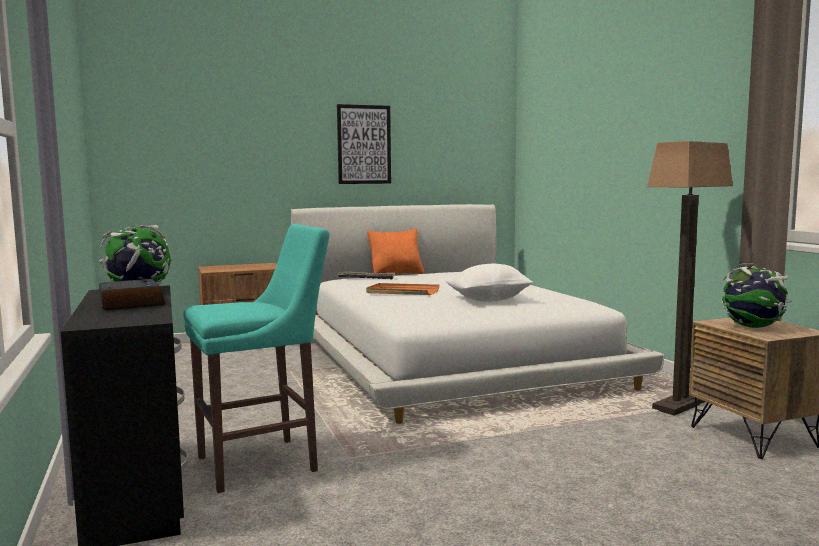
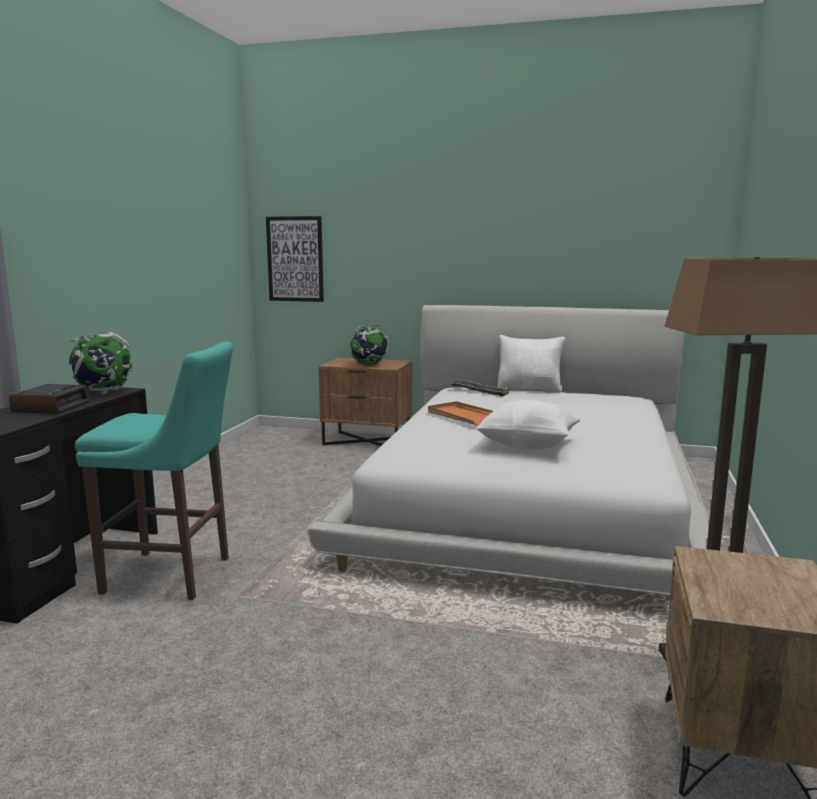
camera: 35 degrees right, 5 degrees up
picture [337,104,391,184] -> picture moved to [266,216,324,302]
orange pillow [367,228,424,274] -> white pillow [497,335,565,393]
globe [722,263,792,328] -> globe moved to [350,324,389,366]

